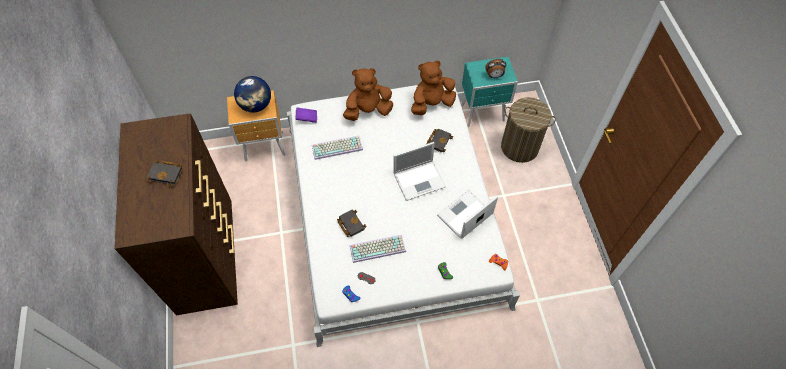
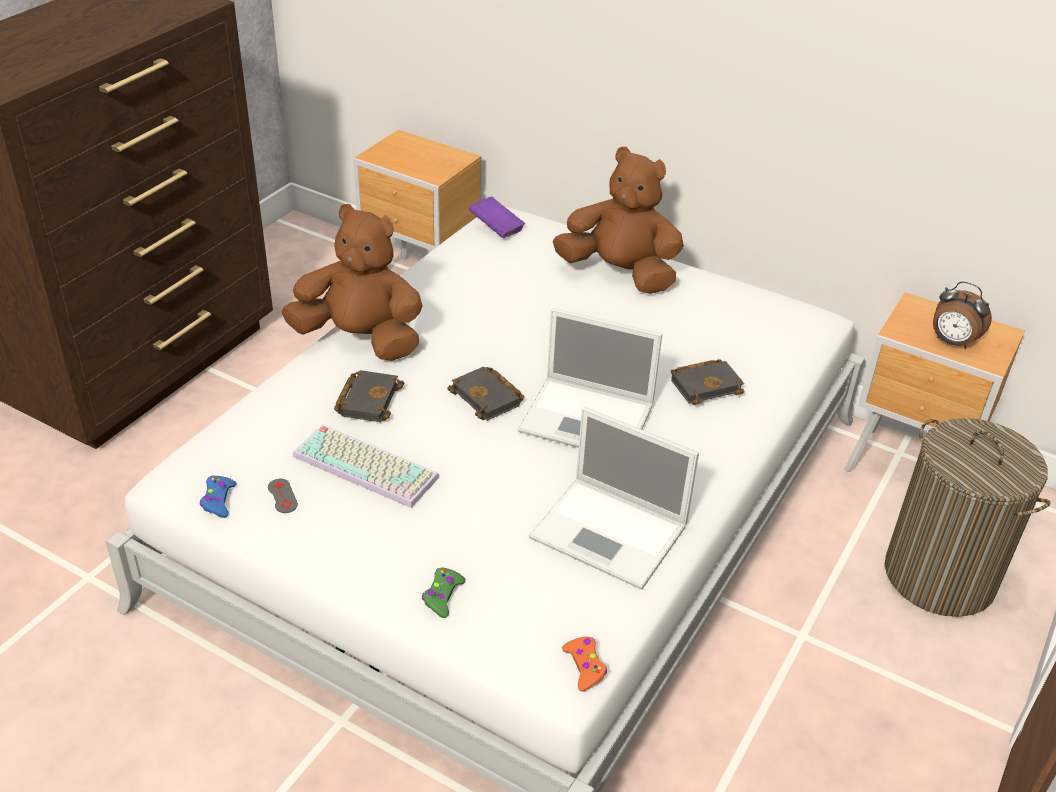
camera: 40 degrees right, 20 degrees down
black book [146,160,182,187] -> black book moved to [447,367,524,421]
globe [234,76,271,113] -> none
keyboard [312,136,363,160] -> none
brown plush toy [411,60,456,115] -> brown plush toy moved to [281,204,423,361]
laptop [437,190,498,239] -> laptop turned 150 degrees counterclockwise [529,407,699,590]
turquoise nightstand [461,57,518,127] -> brown nightstand [845,292,1025,472]

